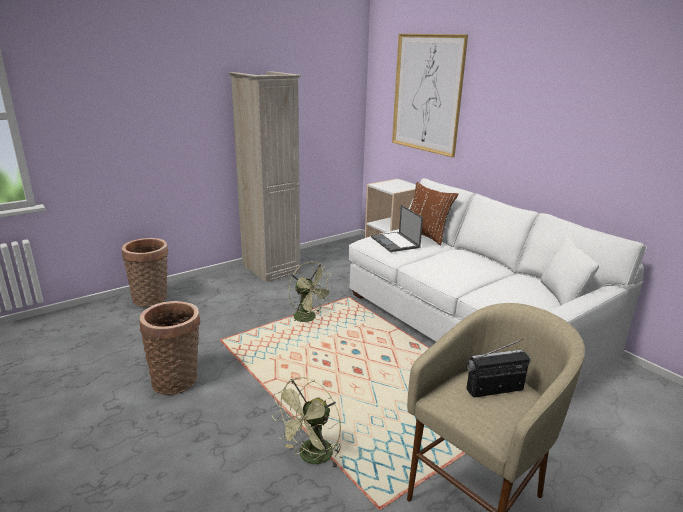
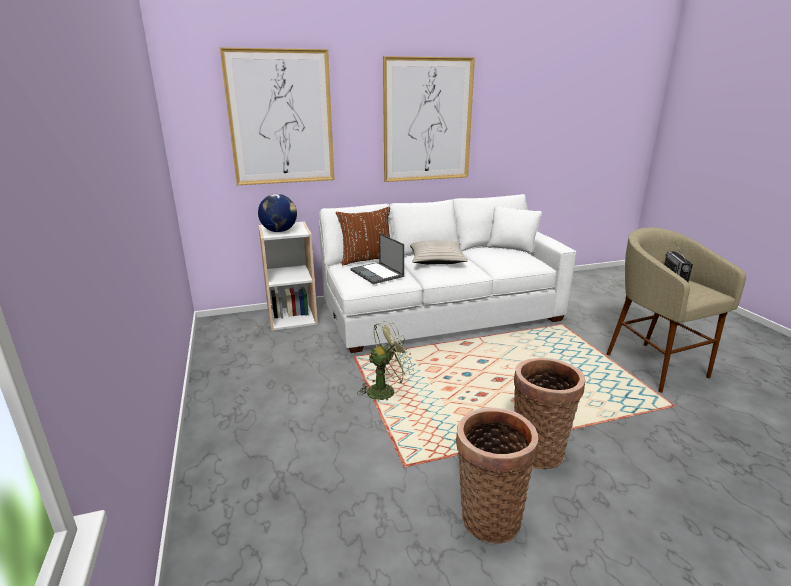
camera: 70 degrees left, 0 degrees up
basket [122,238,168,307] -> basket moved to [514,358,585,469]
beige cabinet [228,71,302,282] -> none
green fan [272,377,341,469] -> none
laptop [371,205,423,252] -> laptop turned 60 degrees clockwise [350,233,404,284]
none -> globe [258,194,297,232]
none -> picture [383,56,475,182]
none -> beige pillow [410,240,468,264]

